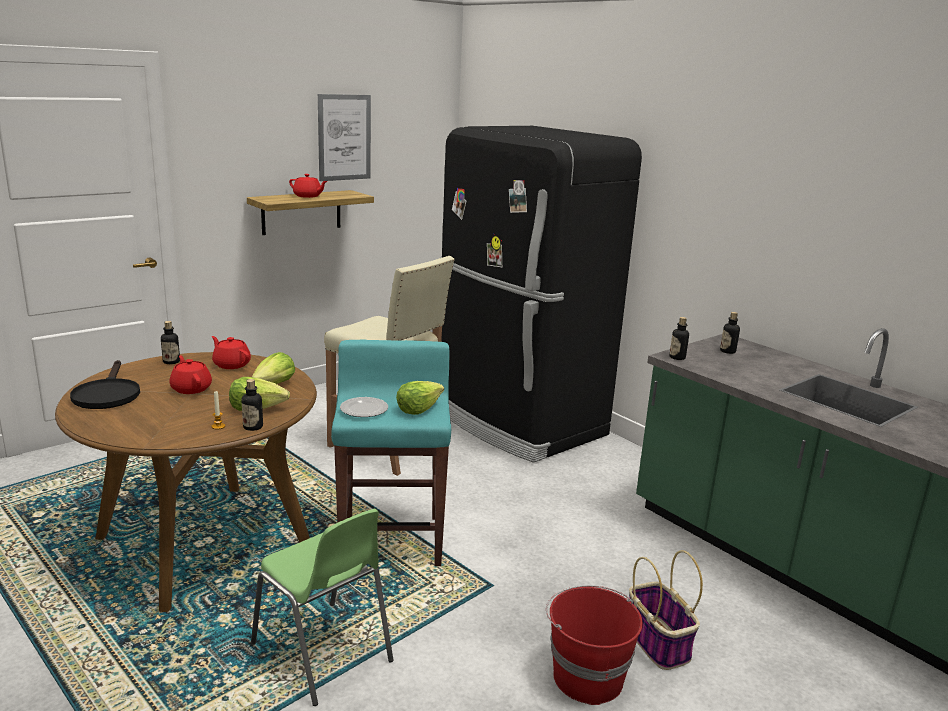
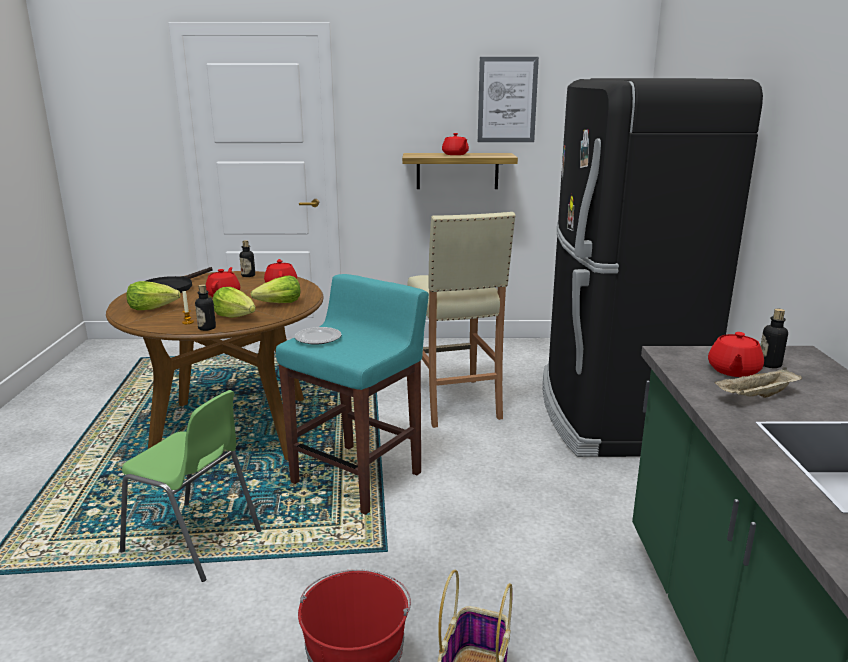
camera: 40 degrees right, 0 degrees up
green chair [251,509,394,706] -> green chair turned 60 degrees counterclockwise [120,390,262,582]
lettuce [396,381,444,415] -> lettuce moved to [126,281,181,310]
bottle [670,317,689,360] -> none
none -> red teapot [708,332,764,377]
none -> beige tray [715,367,802,398]

